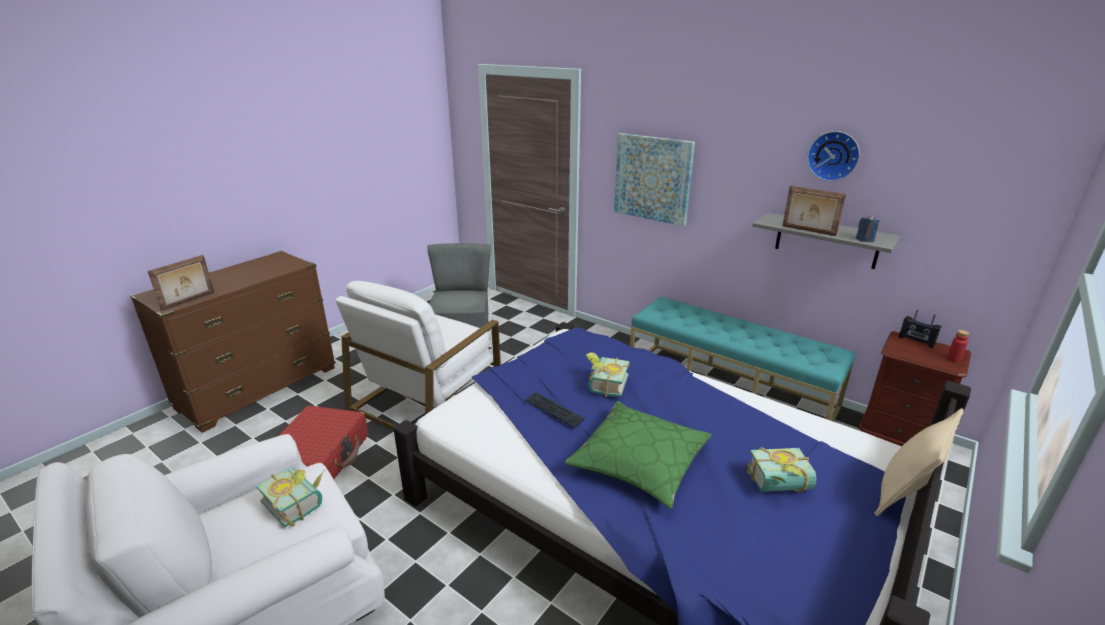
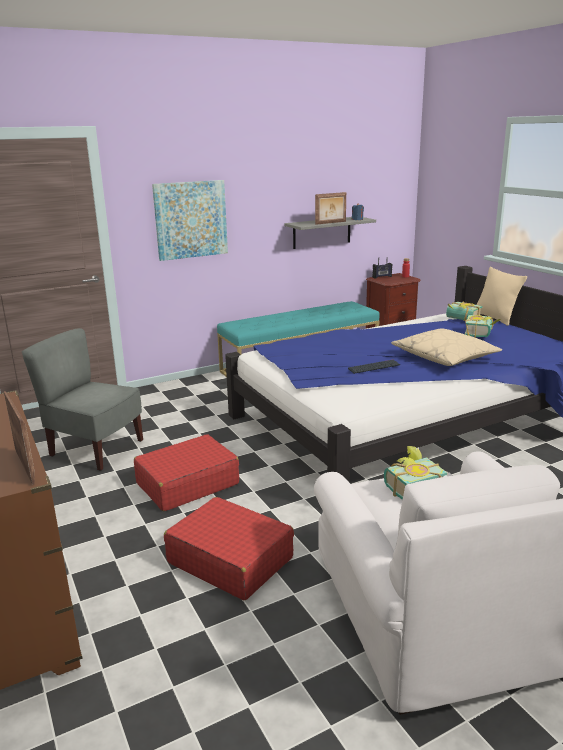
camera: 65 degrees left, 5 degrees down
white armchair [336,281,501,431] -> red suitcase [134,434,239,511]
green pillow [565,401,712,509] -> beige pillow [391,329,502,366]
book [586,352,629,397] -> book moved to [446,302,483,321]
wall clock [807,131,860,181] -> none

